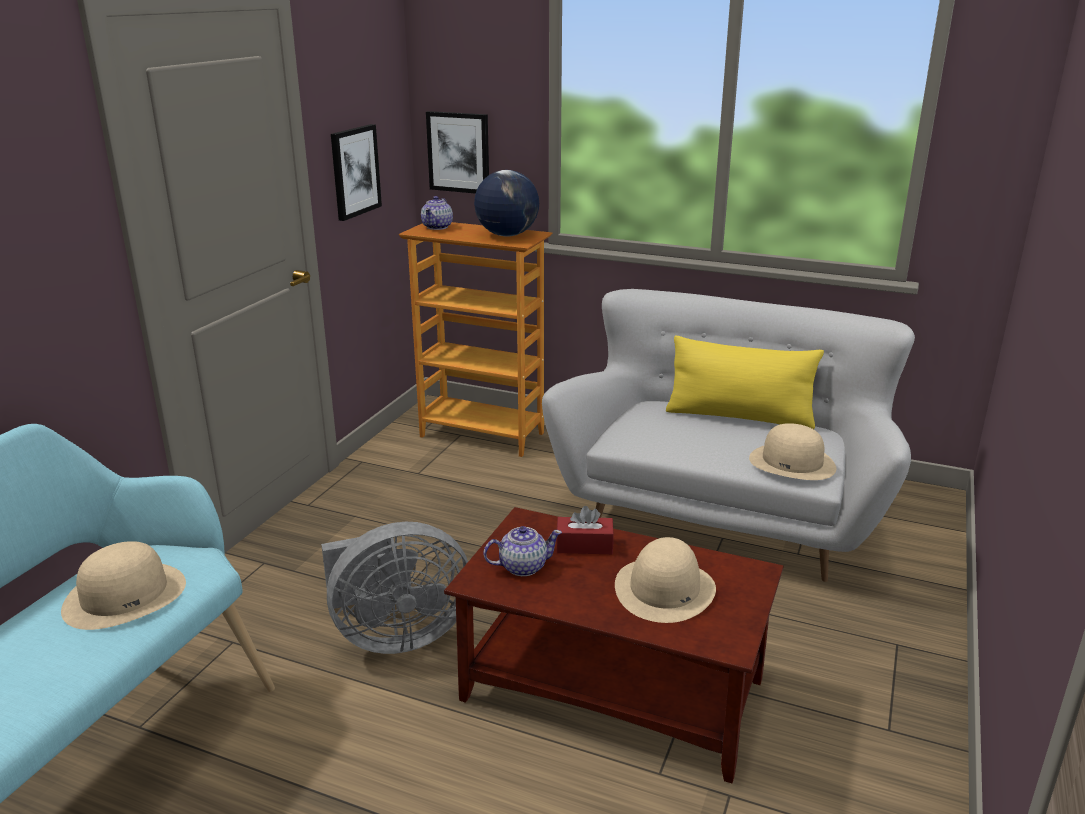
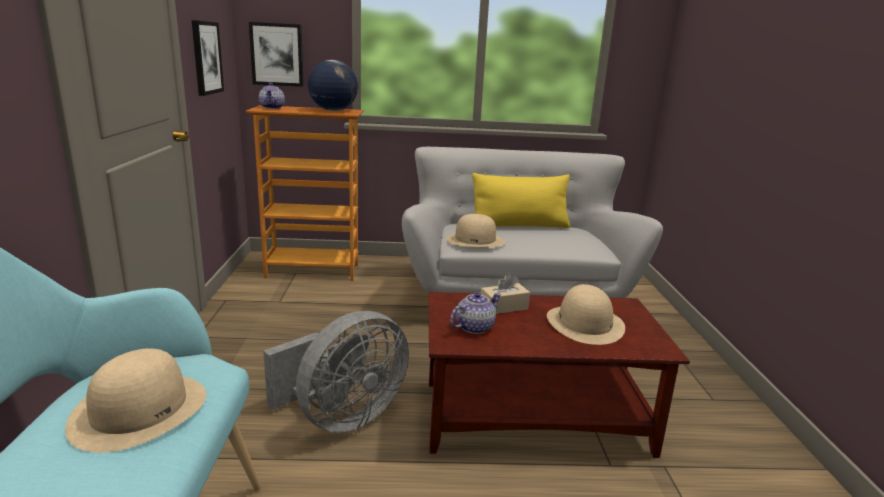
camera: 25 degrees left, 5 degrees down
red tissue box [556,506,614,554] -> beige tissue box [481,273,530,314]
beige hat [749,423,836,480] -> beige hat moved to [446,214,504,248]

